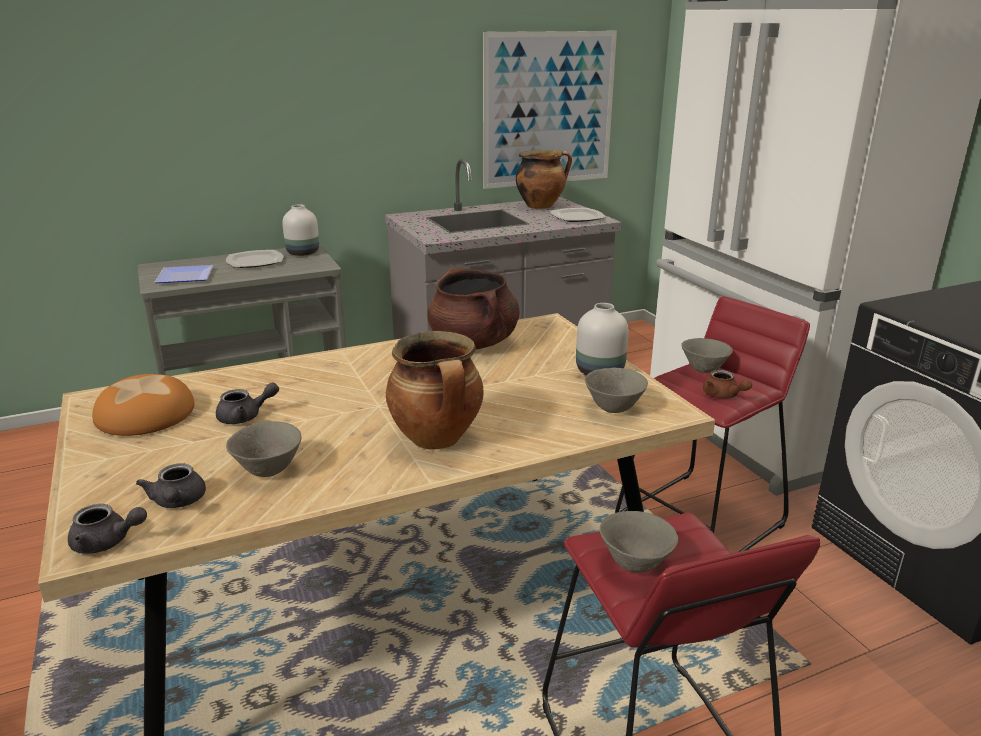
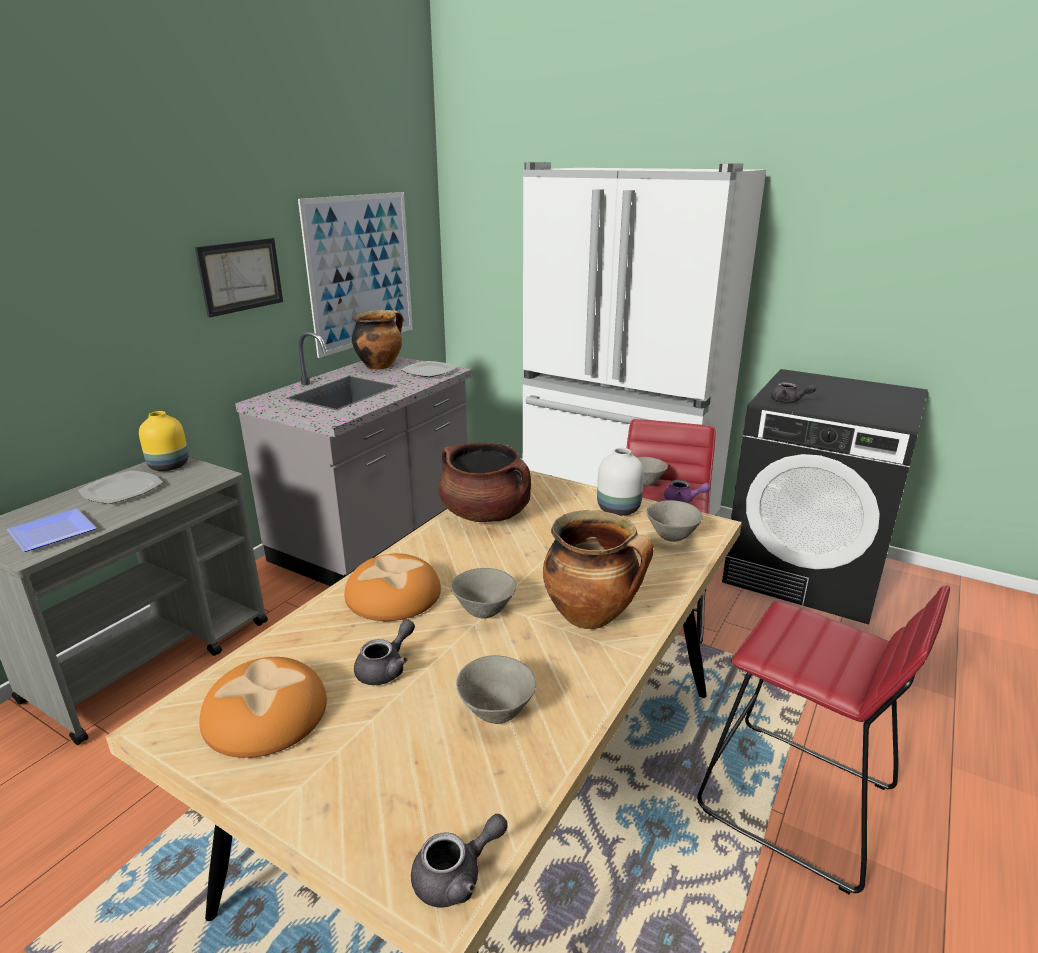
camera: 35 degrees left, 0 degrees up
grey teapot [136,463,206,508] -> grey teapot moved to [771,382,816,403]
white vase [282,204,319,256] -> yellow vase [139,411,188,471]
grey bowl [600,511,678,573] -> grey bowl moved to [451,568,516,619]
brown teapot [703,370,752,399] -> purple teapot [664,480,711,503]
none -> picture [195,238,283,317]
none -> bread [344,553,441,621]

